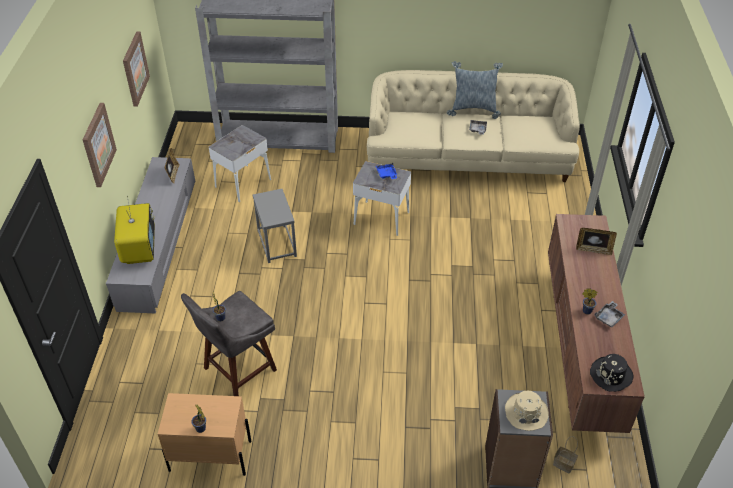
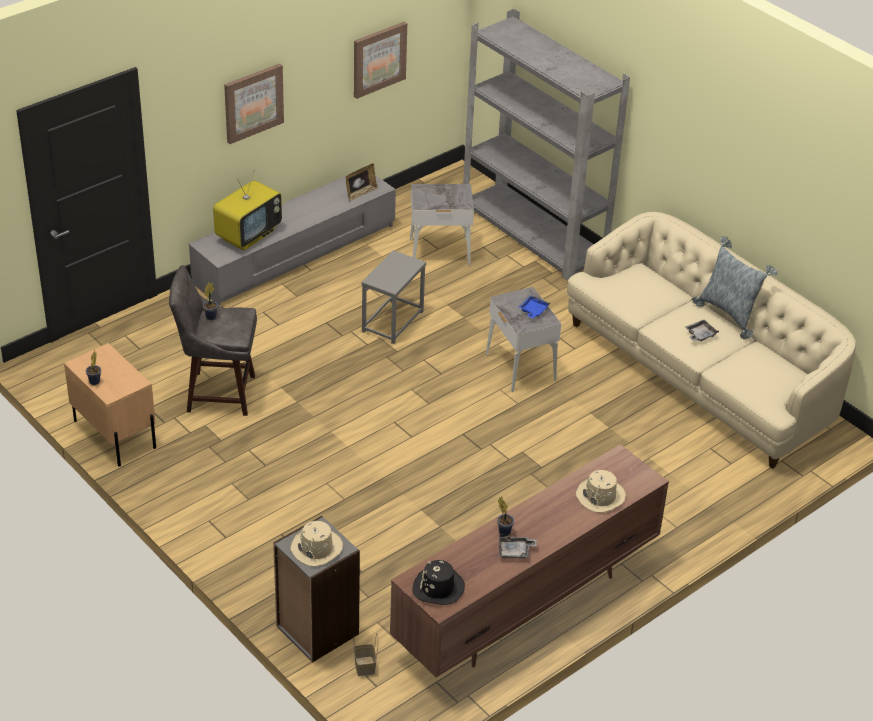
camera: 45 degrees right, 5 degrees down
picture frame [576,228,617,255] -> beige hat [576,470,626,512]

